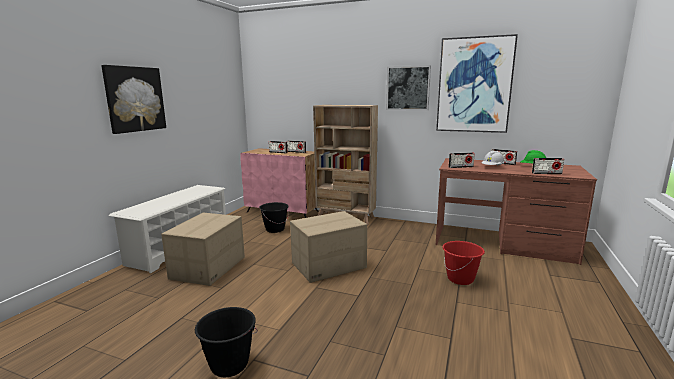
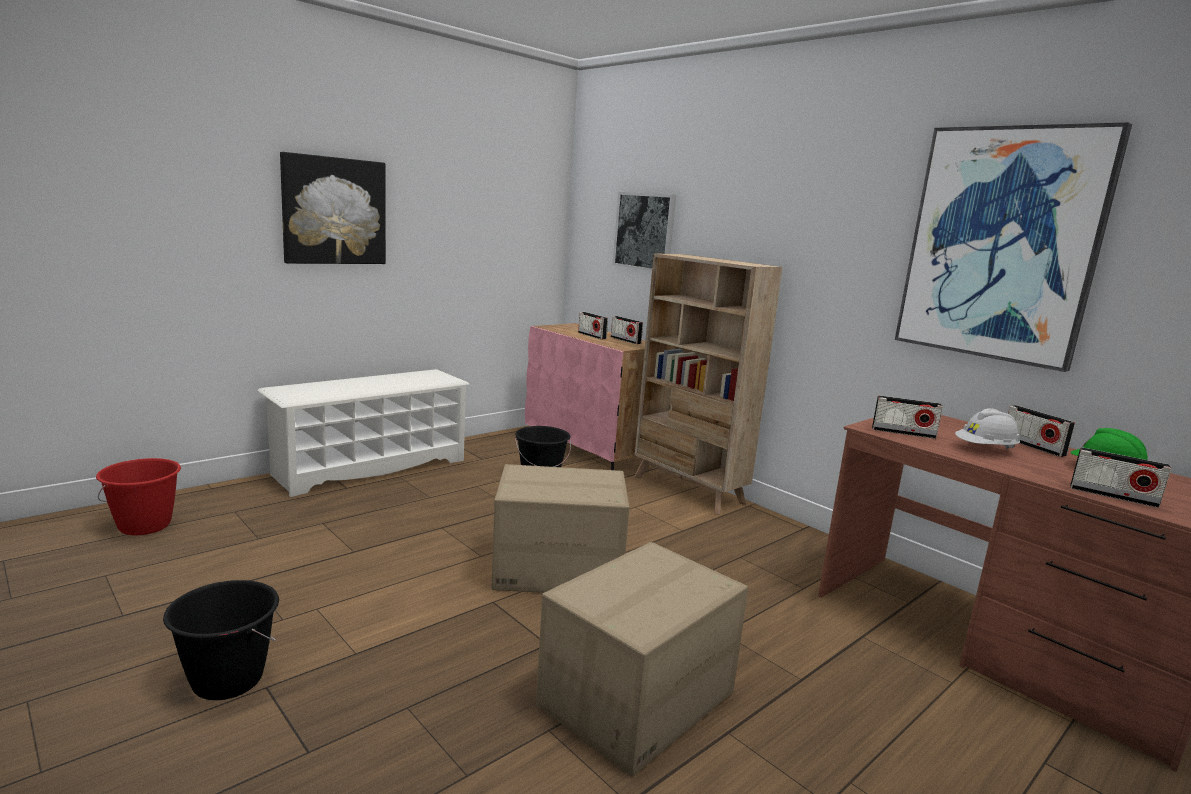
camera: 25 degrees right, 0 degrees up
cardboard box [161,213,245,286] -> cardboard box moved to [536,542,748,777]
picture [386,65,431,110] -> picture moved to [613,192,676,271]
red bucket [442,241,485,285] -> red bucket moved to [96,458,181,535]

